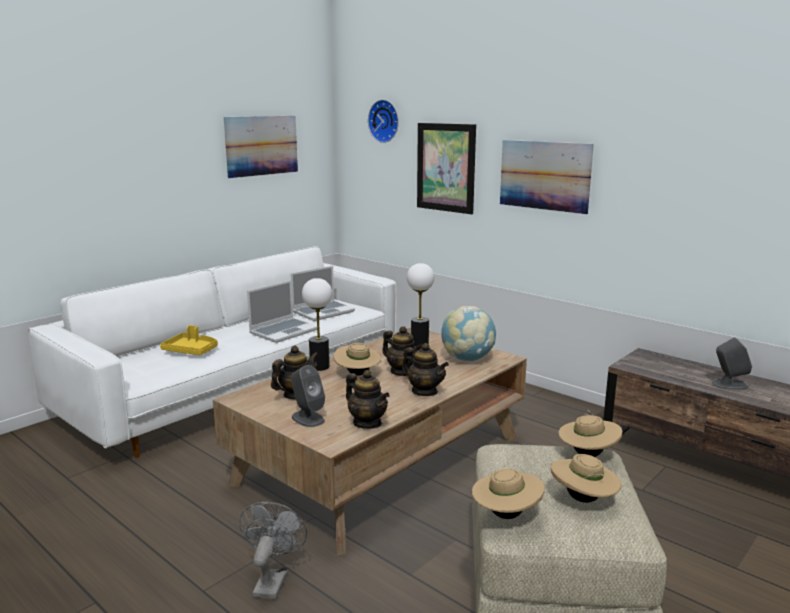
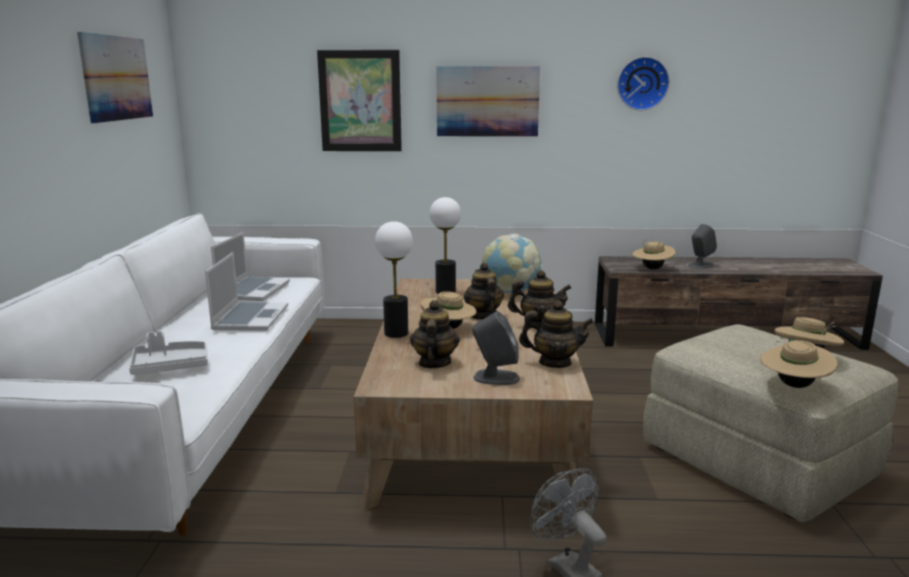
camera: 40 degrees left, 0 degrees up
yellow tray [160,325,218,355] -> grey tray [129,331,208,375]
wall clock [368,99,399,143] -> wall clock moved to [617,57,669,110]
teapot [382,326,423,376] -> teapot turned 105 degrees counterclockwise [464,263,504,320]
beige hat [558,410,622,457] -> beige hat moved to [632,240,676,270]

